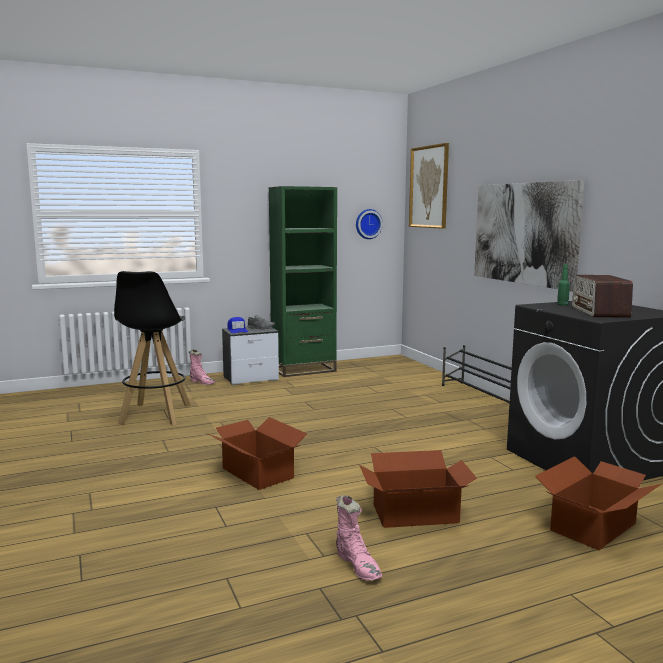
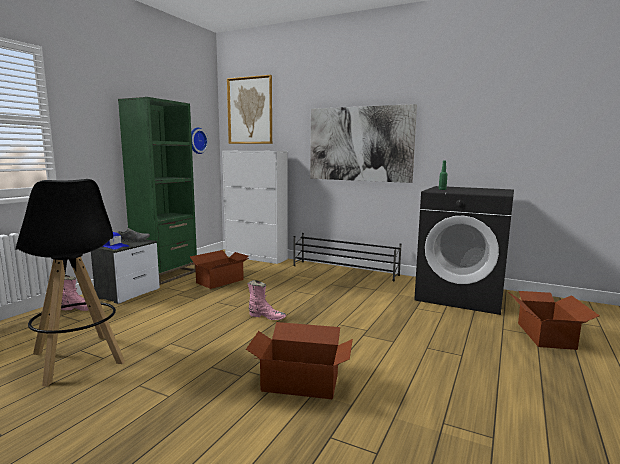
camera: 40 degrees left, 0 degrees up
pink boot [336,495,382,581] -> pink boot moved to [248,280,286,320]
cardboard box [359,450,477,528] -> cardboard box moved to [189,250,249,289]
radio [572,275,633,318] -> none
none -> white cabinet [222,151,288,264]

